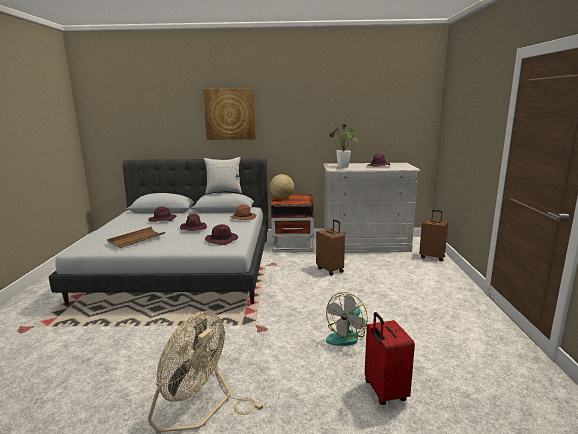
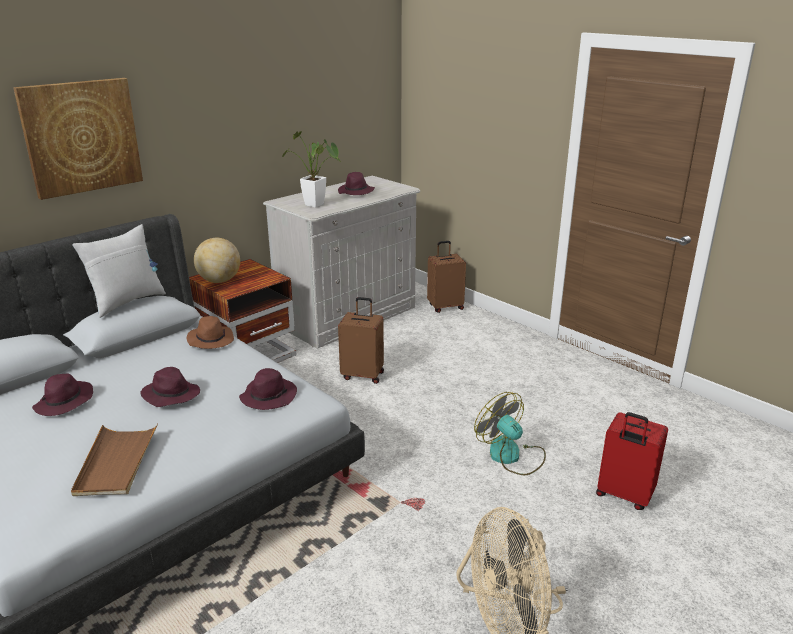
camera: 45 degrees left, 10 degrees up
fan [326,292,368,346] -> fan turned 150 degrees clockwise [474,392,546,475]

